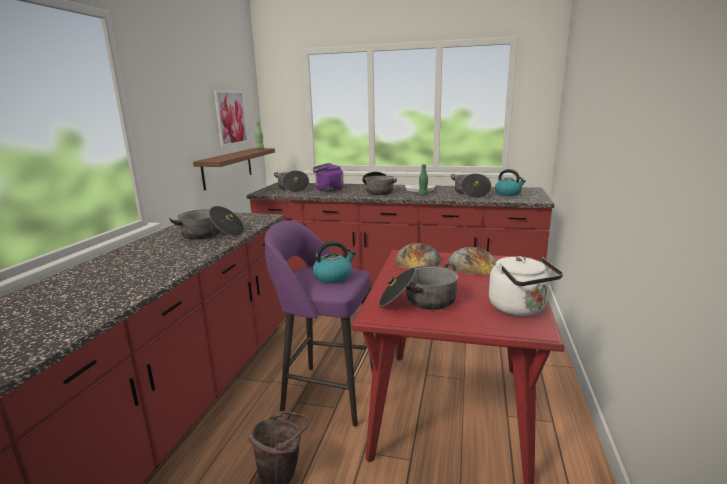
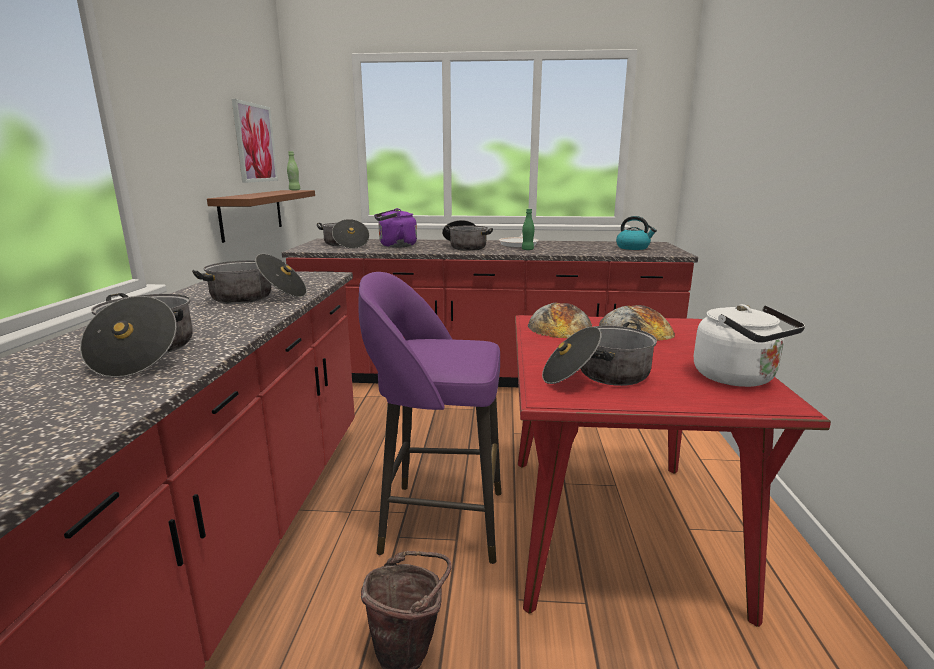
camera: 10 degrees left, 0 degrees up
kettle [313,241,356,283] -> none
cooking pot [451,173,491,198] -> cooking pot moved to [80,293,193,378]

